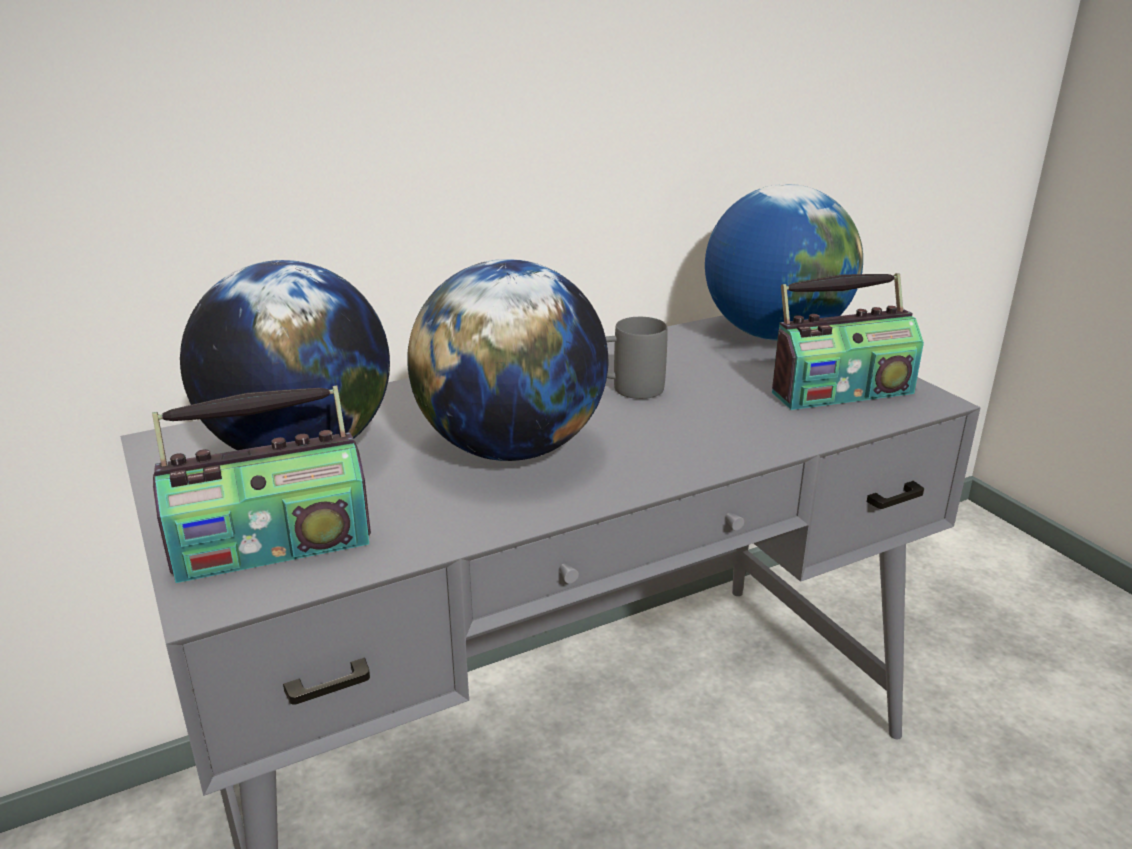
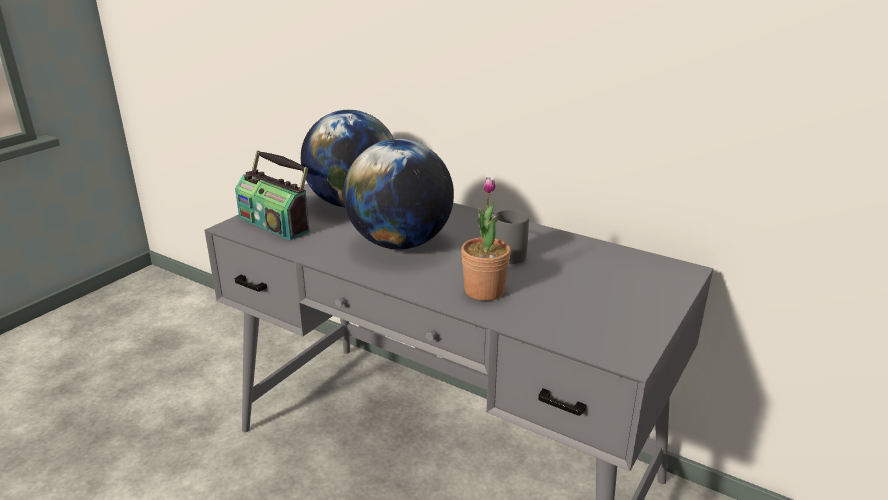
camera: 60 degrees right, 0 degrees up
globe [705,184,863,341] -> none
radio [772,273,924,410] -> none
none -> potted plant [461,177,511,301]

